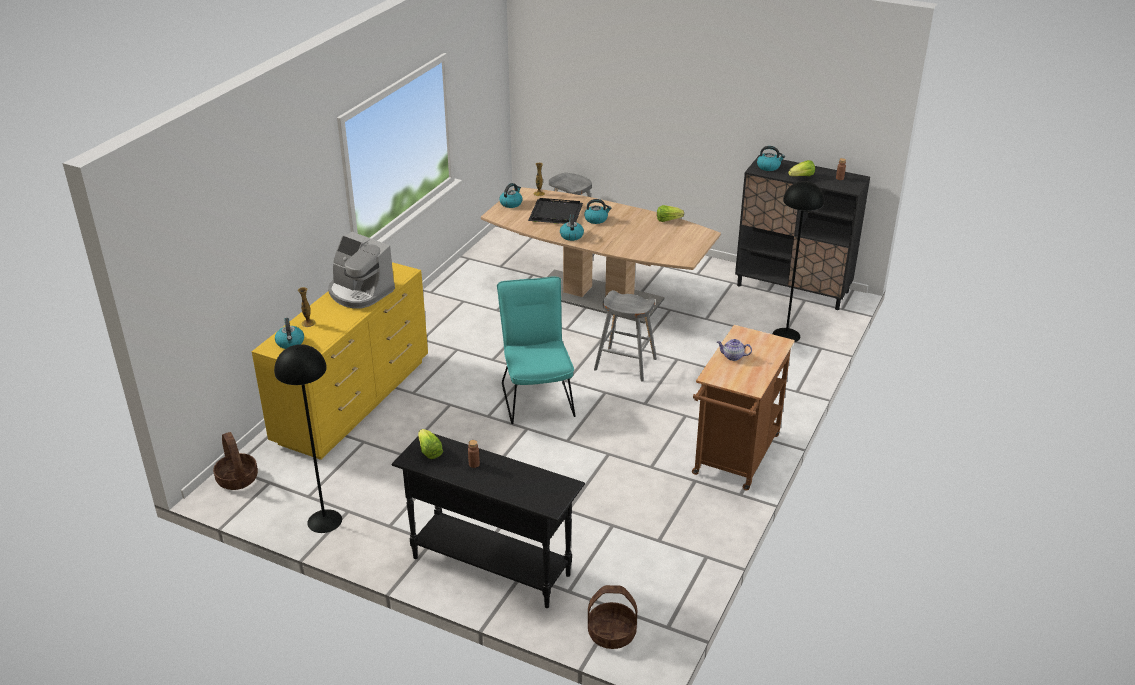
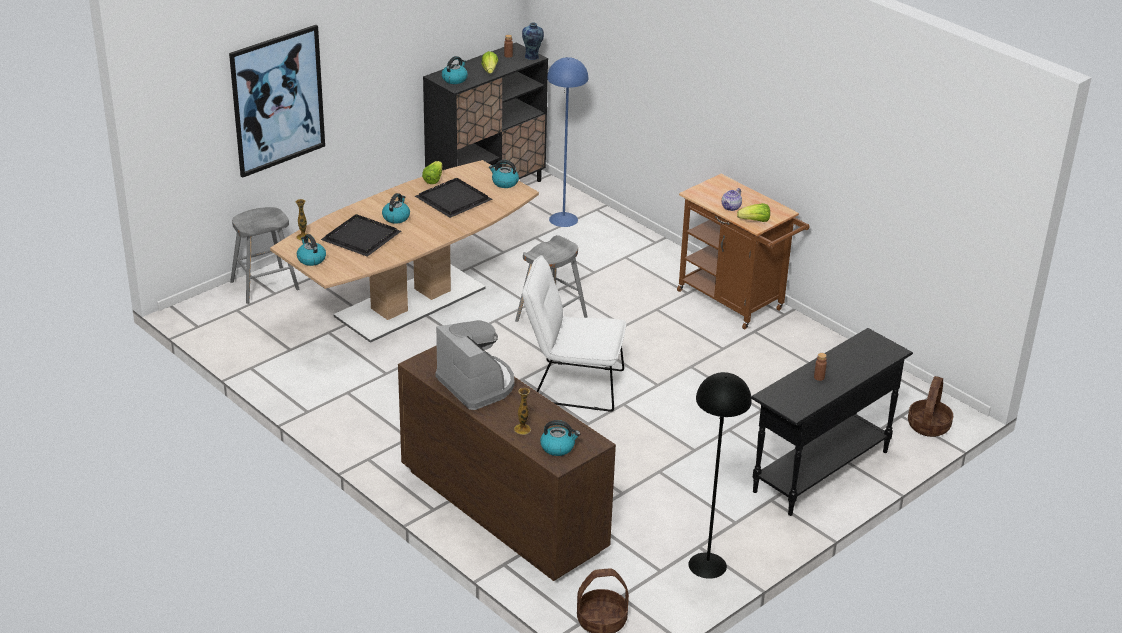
camera: 70 degrees left, 0 degrees up
yellow dresser [252,262,428,460] -> brown dresser [398,345,616,581]
coffee machine [328,232,395,308] -> coffee machine turned 90 degrees counterclockwise [436,320,515,410]
lettuce [418,429,443,459] -> lettuce moved to [737,203,770,222]
turquoise chair [497,276,575,424] -> white chair [522,255,626,412]
kettle [560,214,584,241] -> kettle moved to [489,160,519,188]
black floor lamp [772,181,824,342] -> blue floor lamp [547,57,588,227]
none -> picture [229,25,325,178]
none -> black tray [415,178,493,218]
none -> vase [522,23,544,60]

